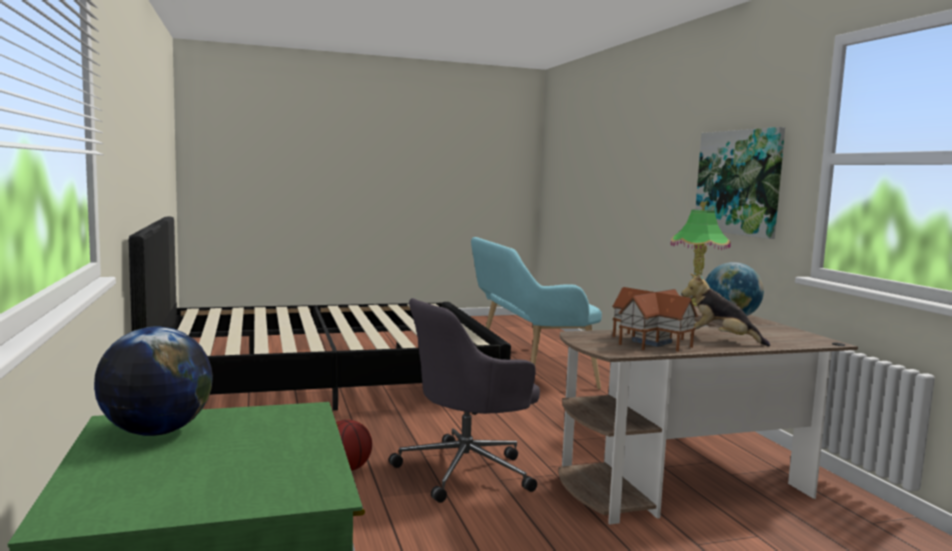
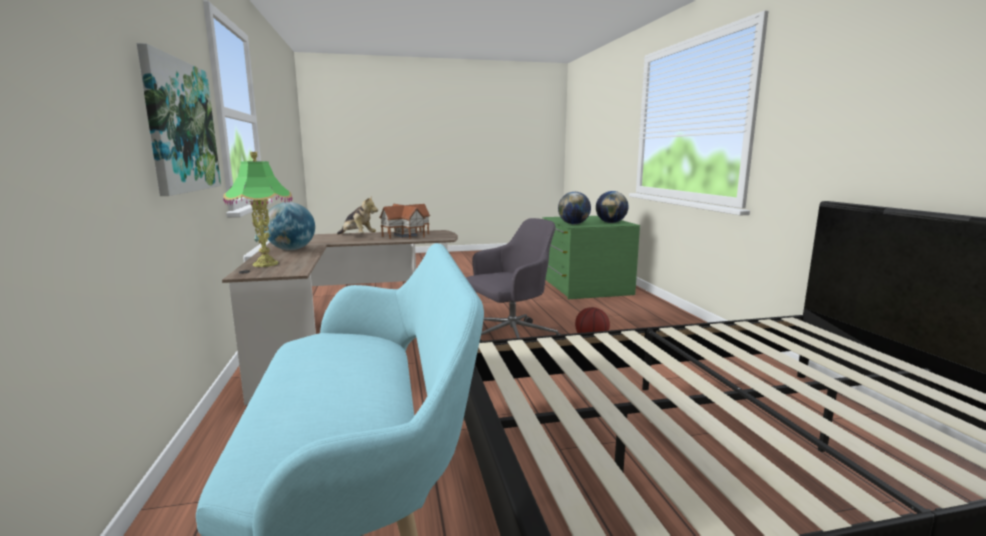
camera: 175 degrees left, 5 degrees up
none -> globe [558,192,591,224]

